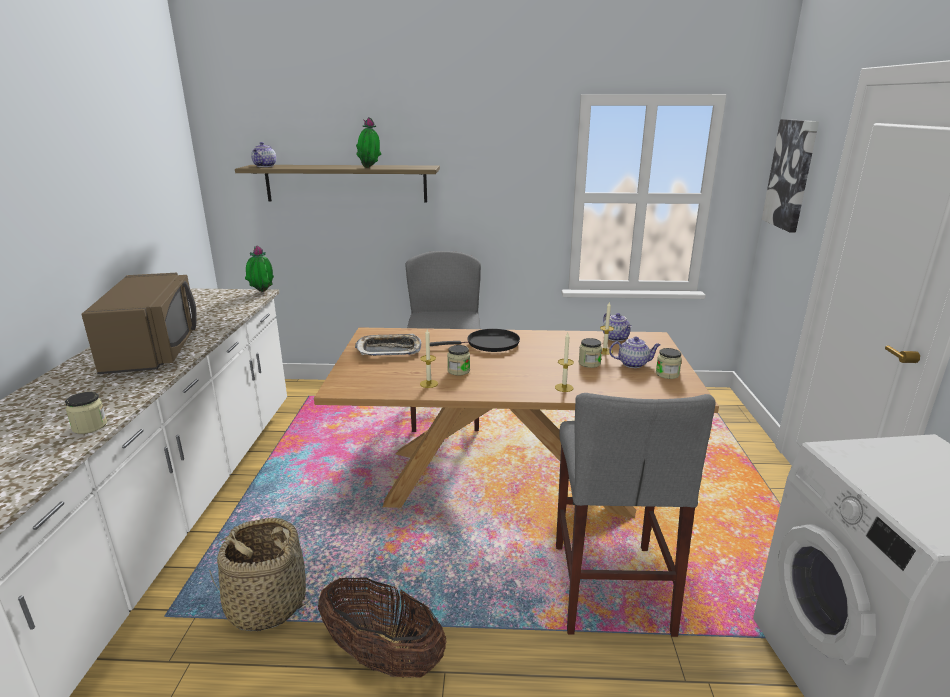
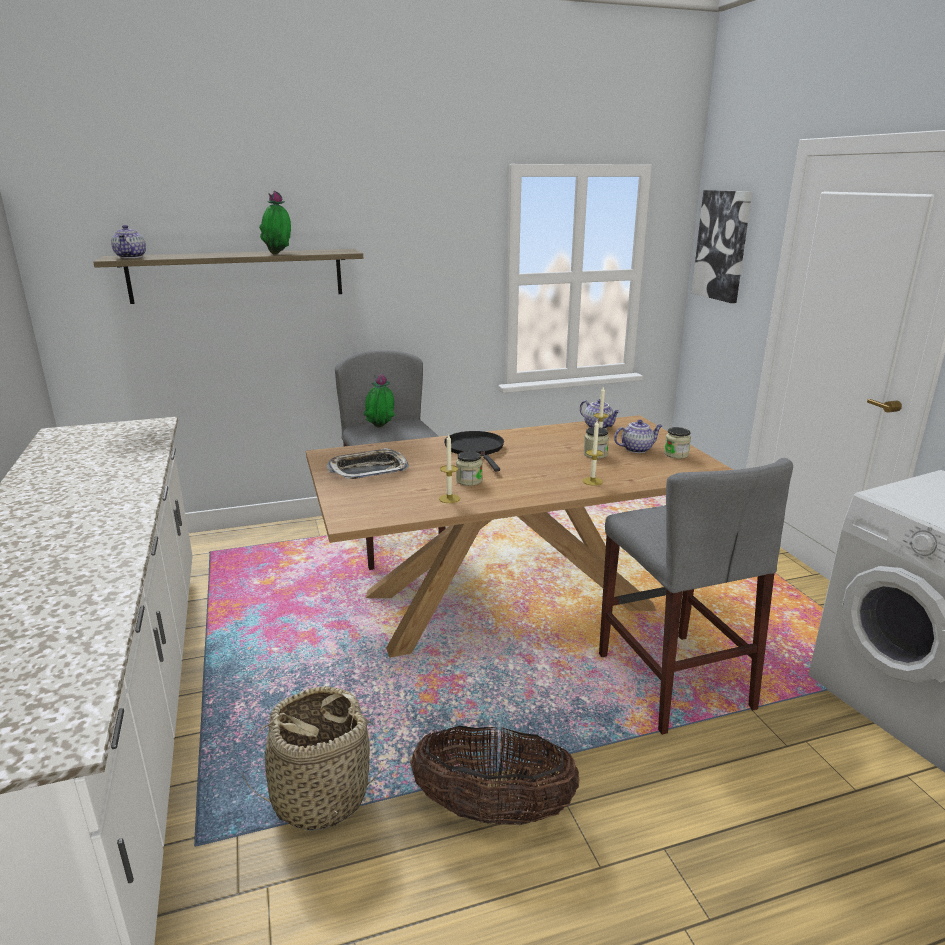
camera: 20 degrees left, 0 degrees up
jar [65,392,107,434] -> none
brown microwave [81,273,197,374] -> none
potted plant [245,246,274,292] -> potted plant moved to [363,374,395,428]
black frying pan [430,329,520,352] -> black frying pan turned 75 degrees counterclockwise [444,431,504,471]

